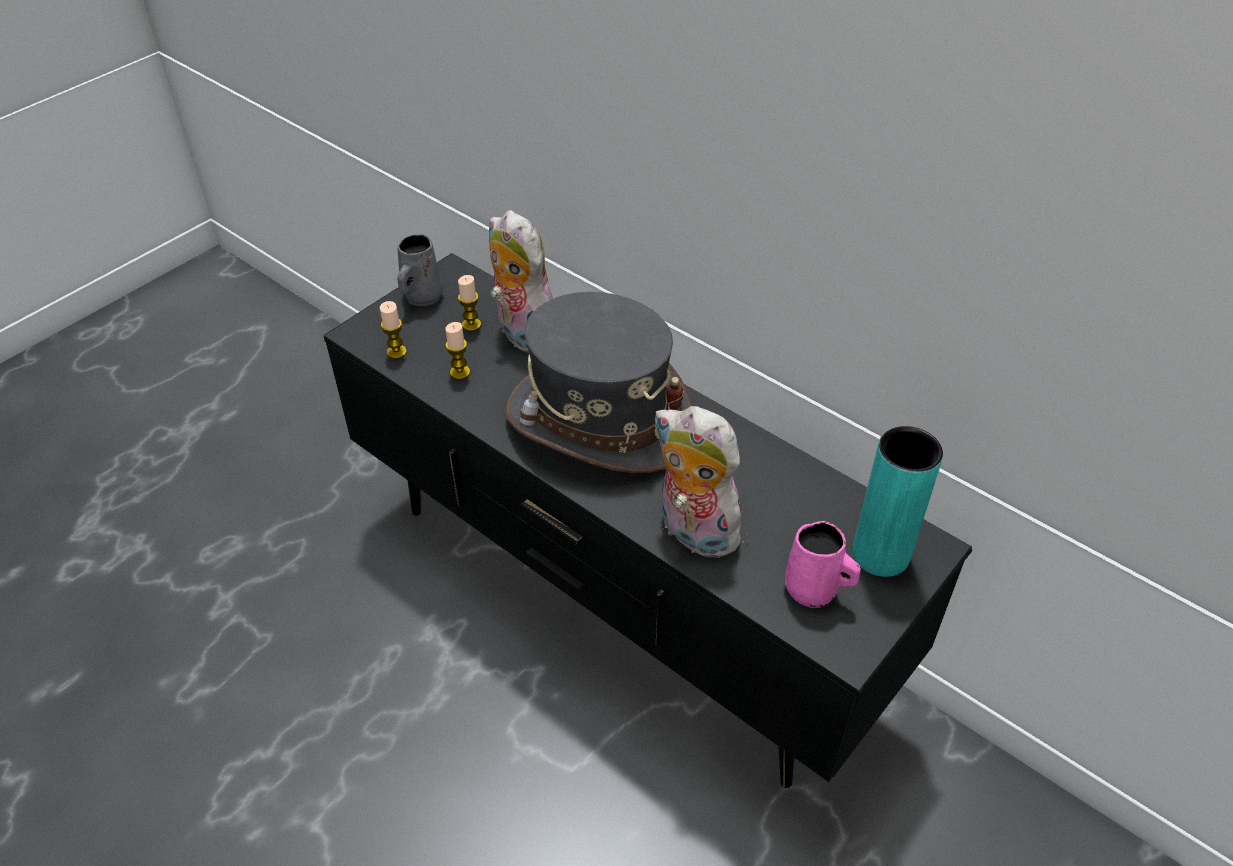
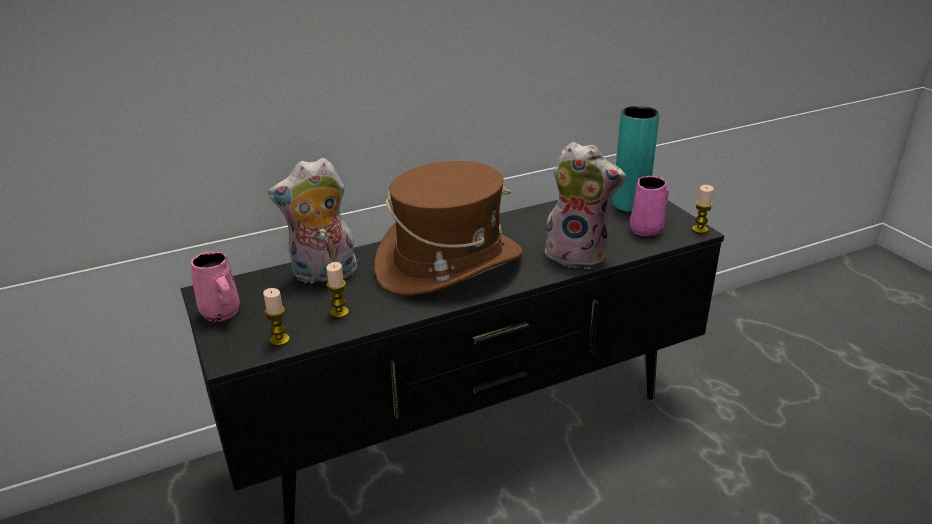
camera: 65 degrees left, 15 degrees down
grey mug [397,234,443,306] -> pink mug [191,252,240,322]
candle [458,275,481,332] -> candle moved to [692,185,713,234]
grey hat [505,292,693,473] -> brown hat [374,161,523,296]
plush toy [654,406,748,558] -> plush toy turned 135 degrees counterclockwise [542,142,626,269]

